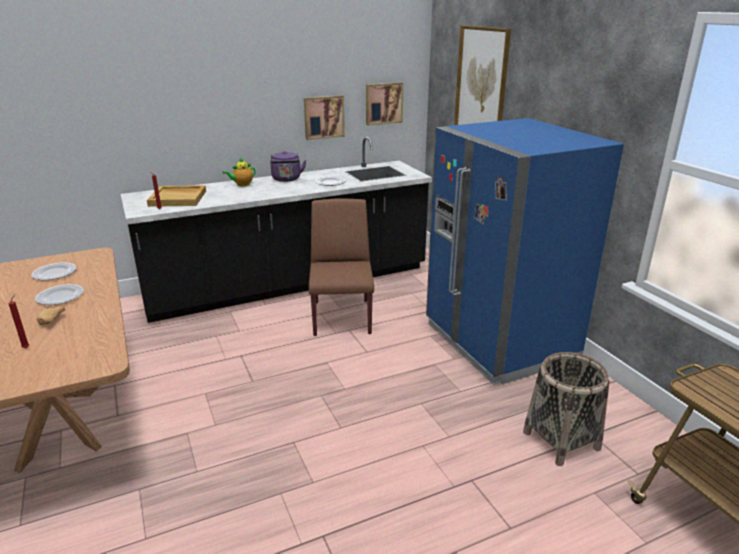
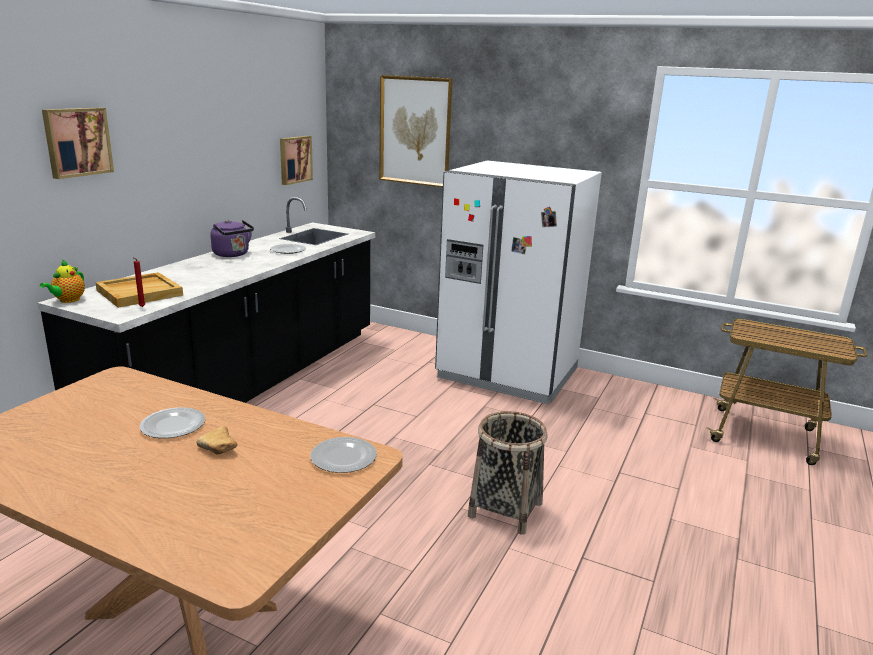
camera: 40 degrees left, 5 degrees down
red candle [9,295,29,348] -> none
plate [31,263,77,280] -> plate moved to [310,437,377,473]
teapot [222,157,256,186] -> teapot moved to [40,259,85,303]
picture [304,95,345,140] -> picture moved to [42,108,114,179]
brown chair [309,198,374,336] -> none
blue fridge [426,118,624,385] -> white fridge [435,160,602,404]
basket [523,352,610,466] -> basket moved to [468,411,548,535]

